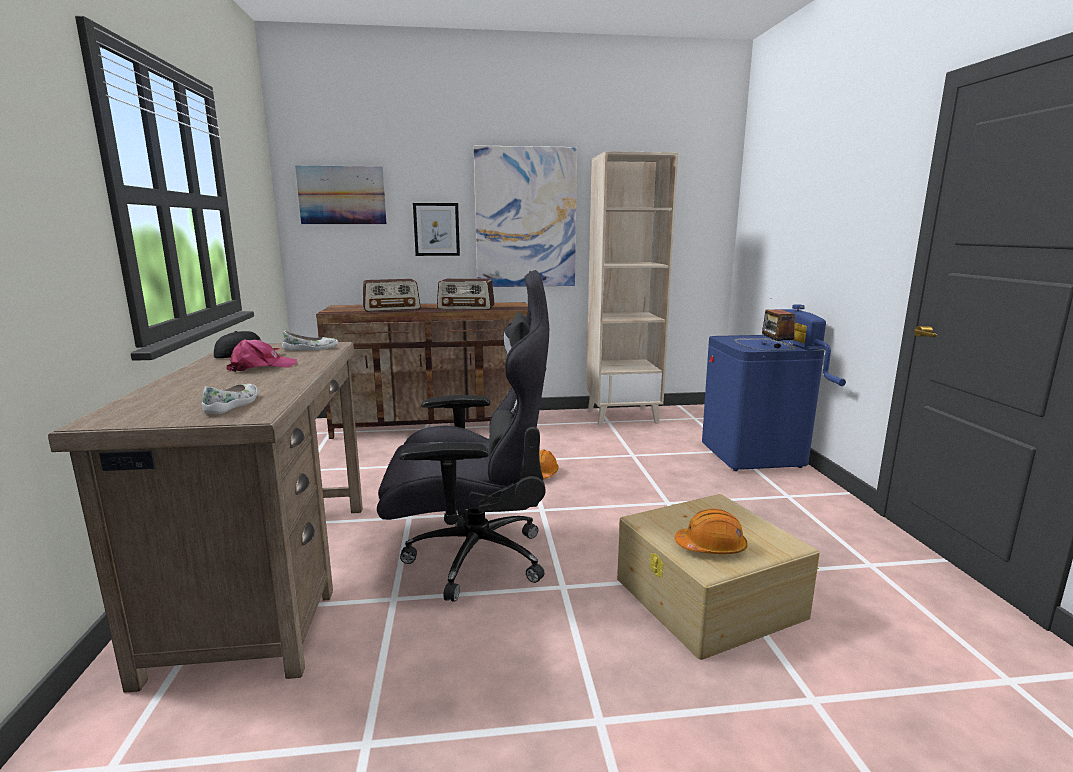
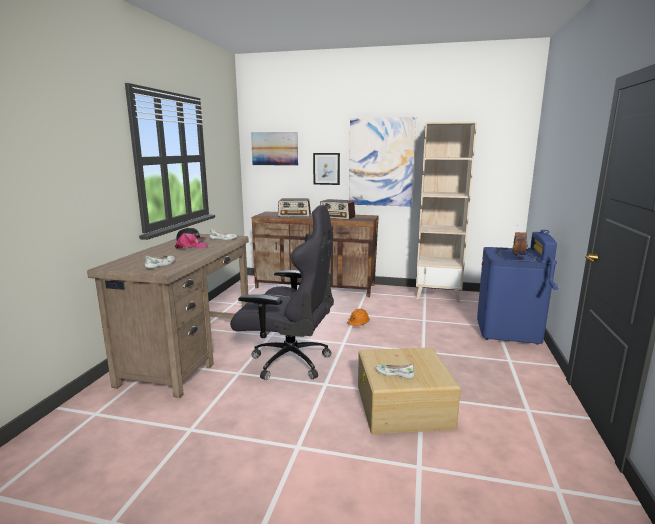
camera: 20 degrees right, 0 degrees up
orange hard hat [675,509,748,554] -> white shoe [376,364,415,378]

